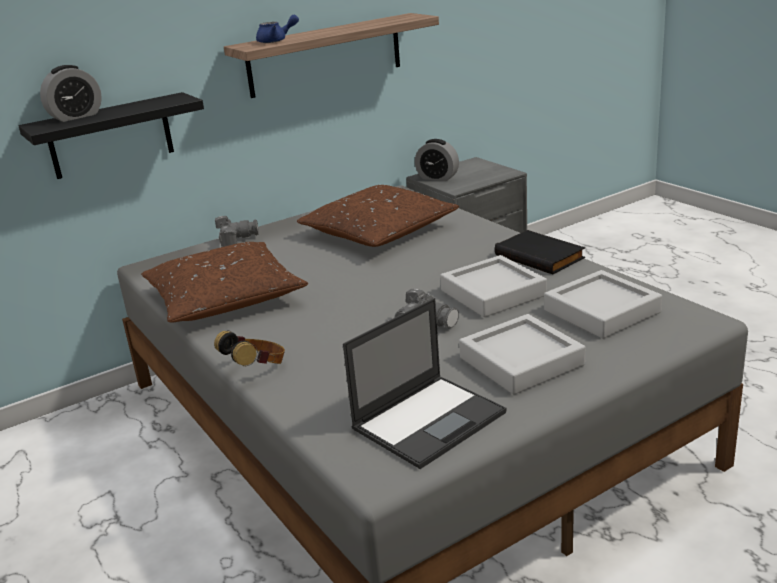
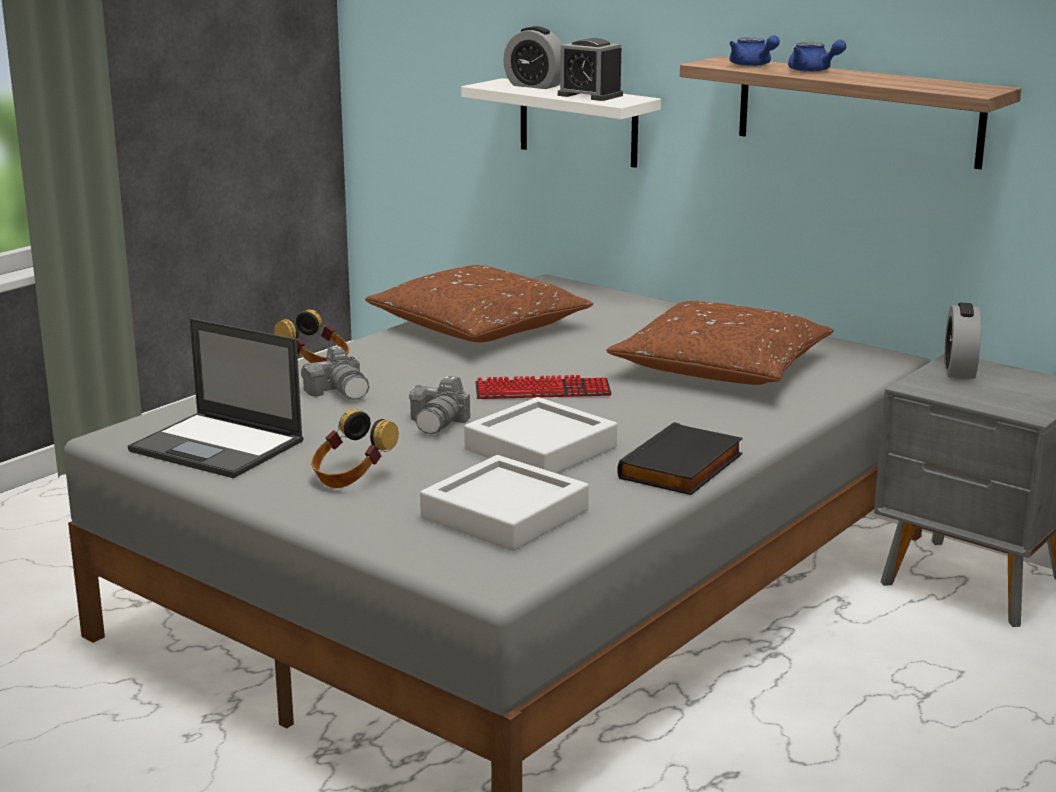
camera: 70 degrees right, 5 degrees down
black shelf [18,92,204,179] -> white shelf [461,78,661,168]
camera [215,216,259,247] -> camera moved to [301,346,369,400]
grey tray [459,314,585,395] -> headphones [311,409,399,488]
none -> keyboard [475,375,611,399]
none -> alarm clock [558,38,623,101]
none -> blue teapot [788,40,846,72]

